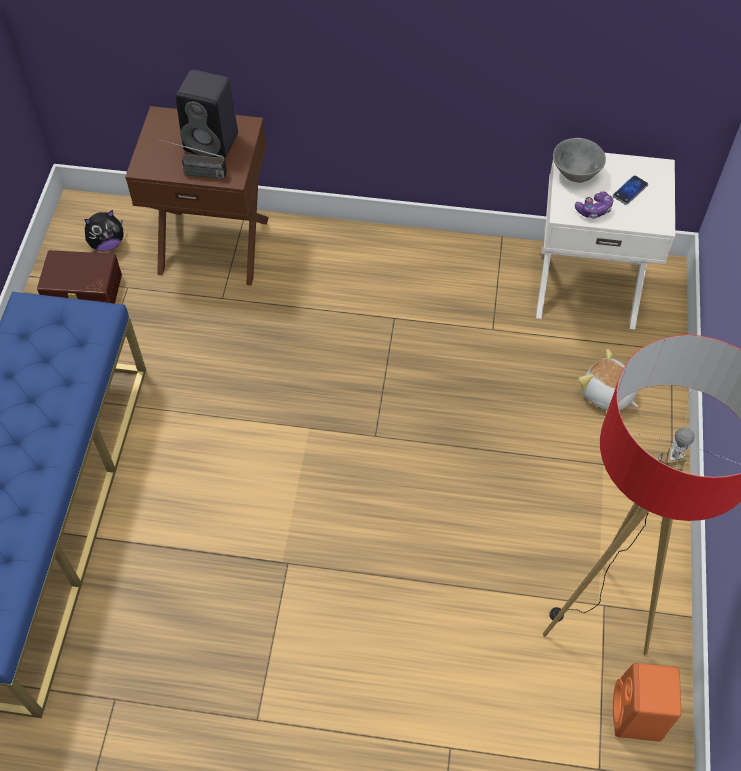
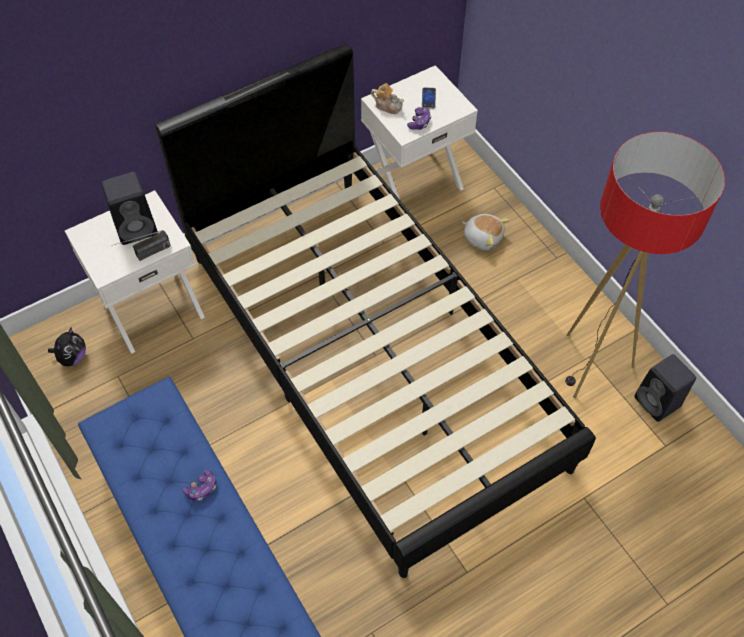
camera: 40 degrees left, 0 degrees up
brown storage box [37,250,122,304] -> none
brown nightstand [125,106,269,286] -> white nightstand [65,190,205,354]
grey bowl [553,138,606,183] -> teapot [371,83,404,114]
plush toy [578,349,638,411] -> plush toy turned 150 degrees counterclockwise [462,214,510,250]
orange speaker [613,663,681,741] -> black speaker [635,354,696,422]
none -> black bed [155,44,596,578]
none -> game controller [182,470,217,501]

